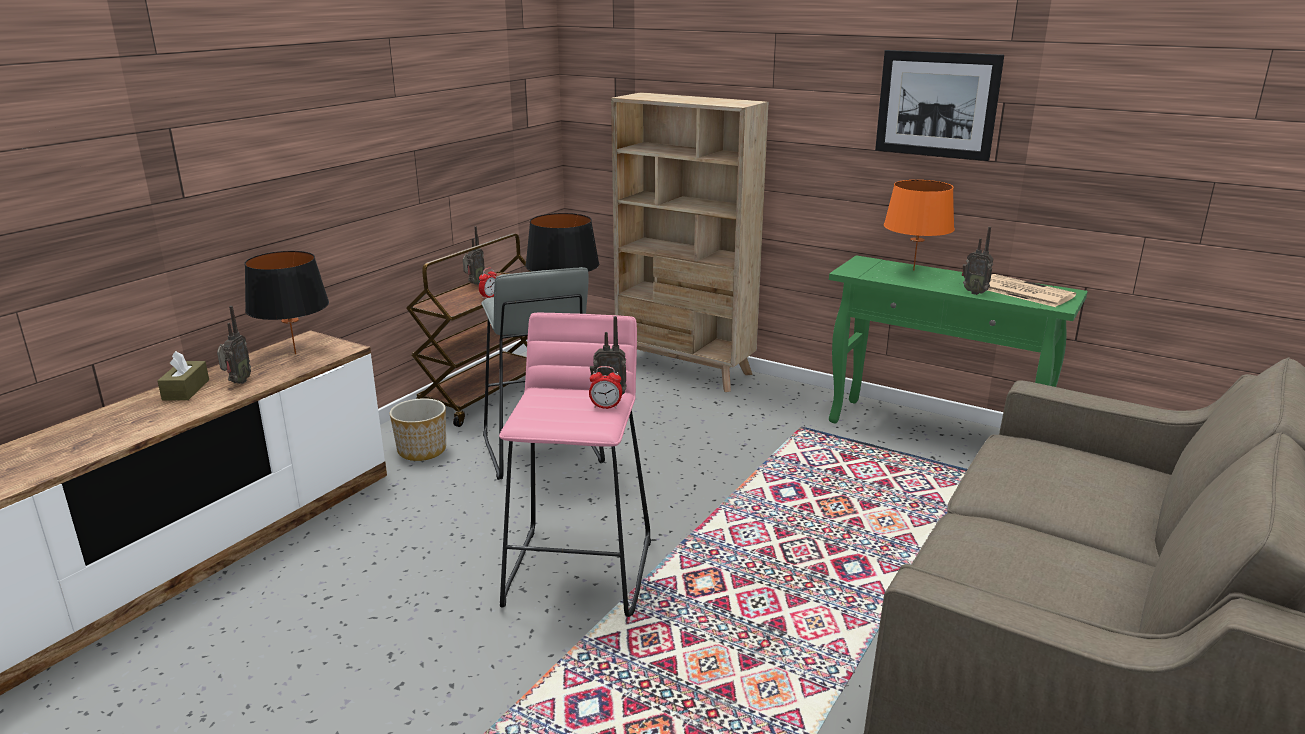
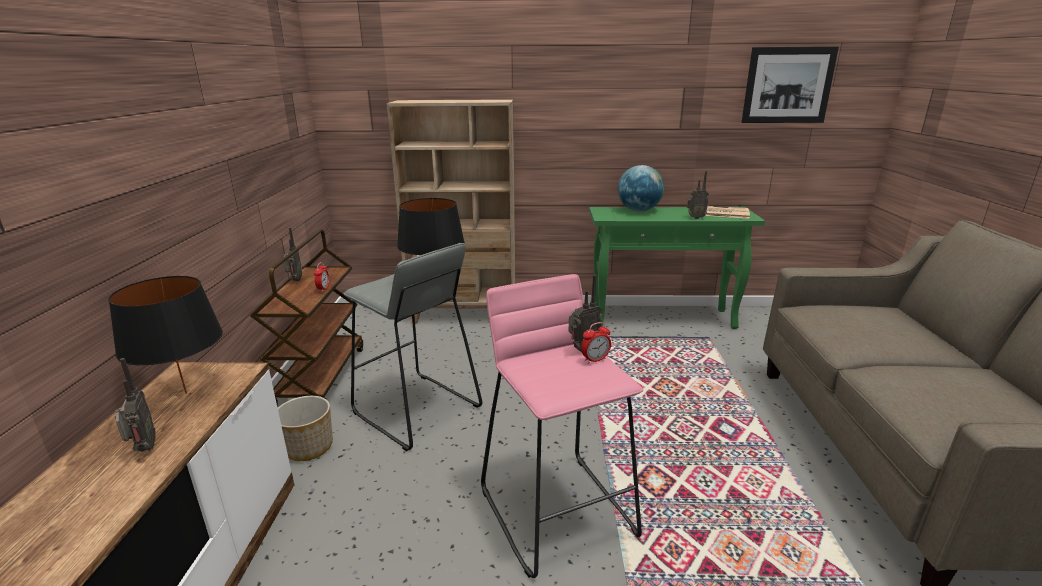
camera: 30 degrees left, 0 degrees up
brown tissue box [157,351,209,400] -> none
picture [875,50,1004,161] -> picture moved to [741,46,839,123]
orange table lamp [884,180,955,271] -> globe [618,165,664,211]

